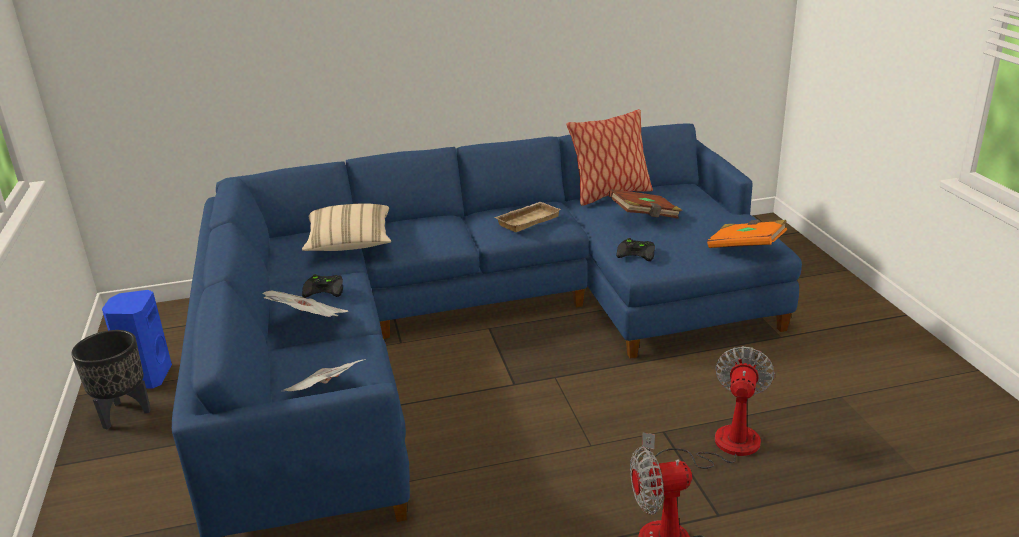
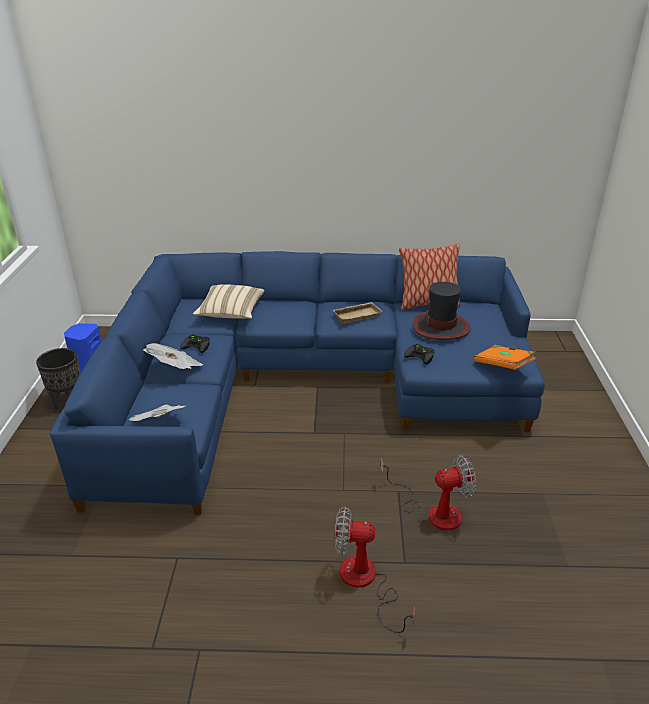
camera: 15 degrees right, 5 degrees up
brown book [609,189,682,219] -> hat [412,282,470,340]
fan [642,346,775,469] -> fan turned 45 degrees clockwise [381,455,476,531]

